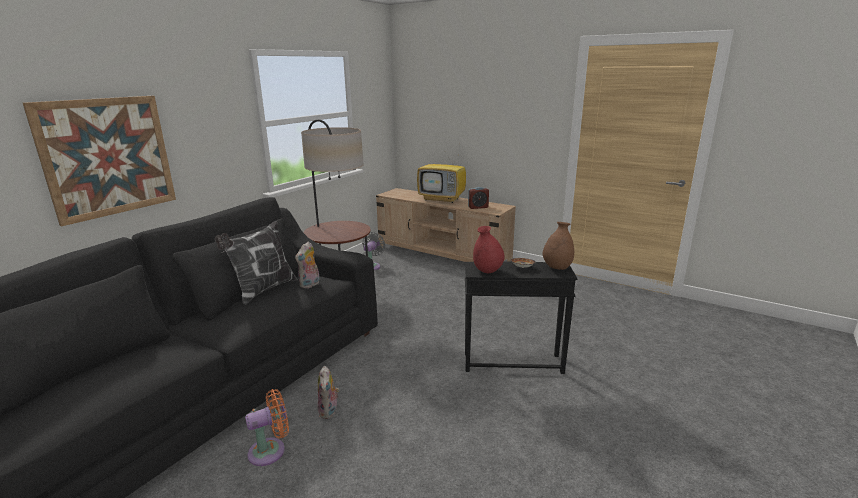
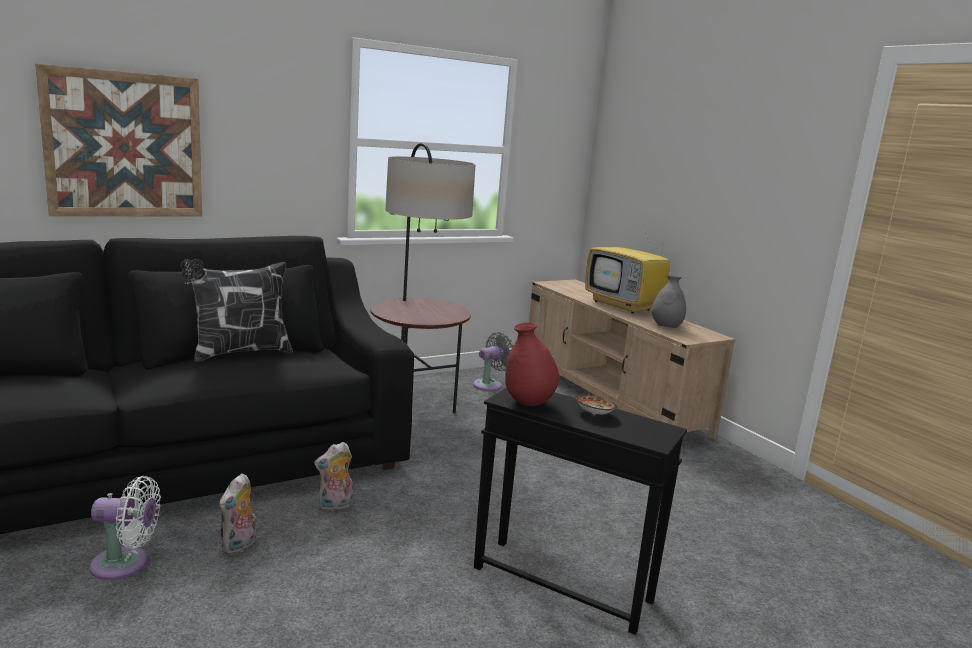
camera: 25 degrees right, 5 degrees down
orange fan [245,389,289,466] -> white fan [90,476,161,580]
plush toy [295,242,320,288] -> plush toy moved to [314,442,353,512]
alarm clock [468,187,489,209] -> grey vase [651,275,686,328]
brown vase [543,222,574,270] -> none

